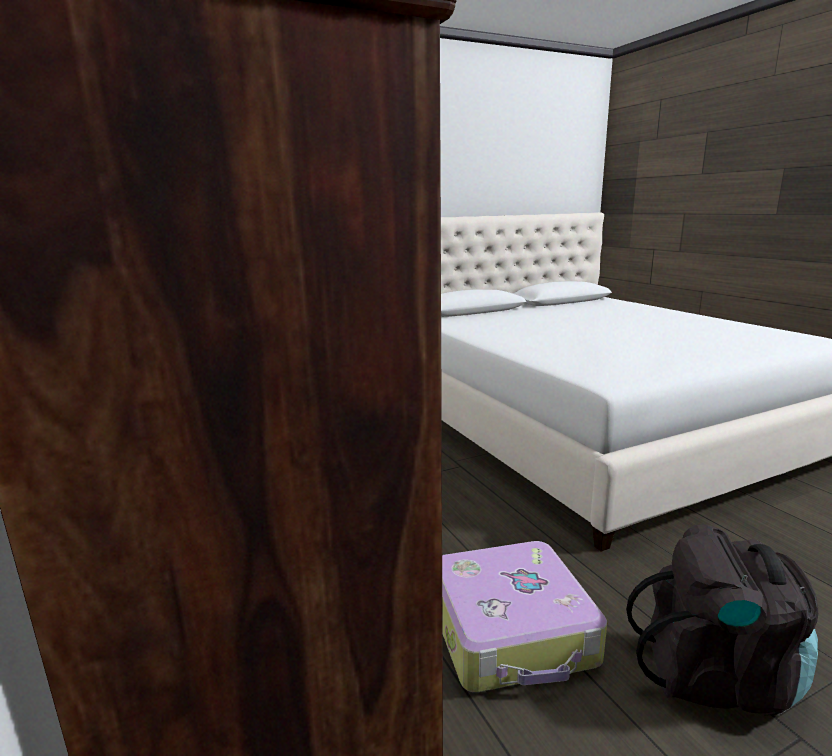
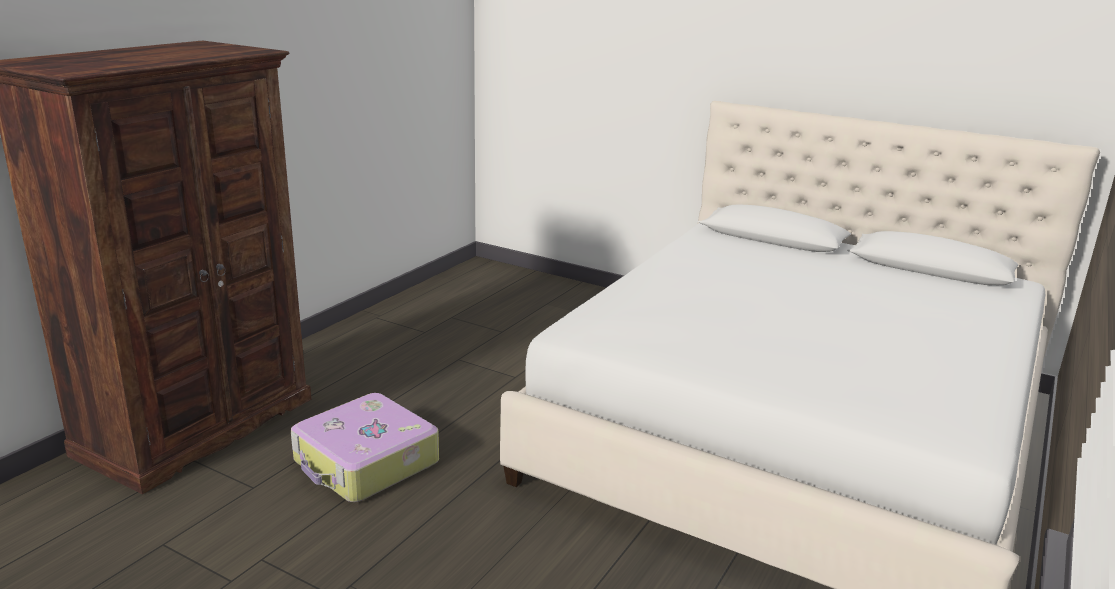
camera: 55 degrees right, 5 degrees up
black backpack [626,524,818,716] -> none

